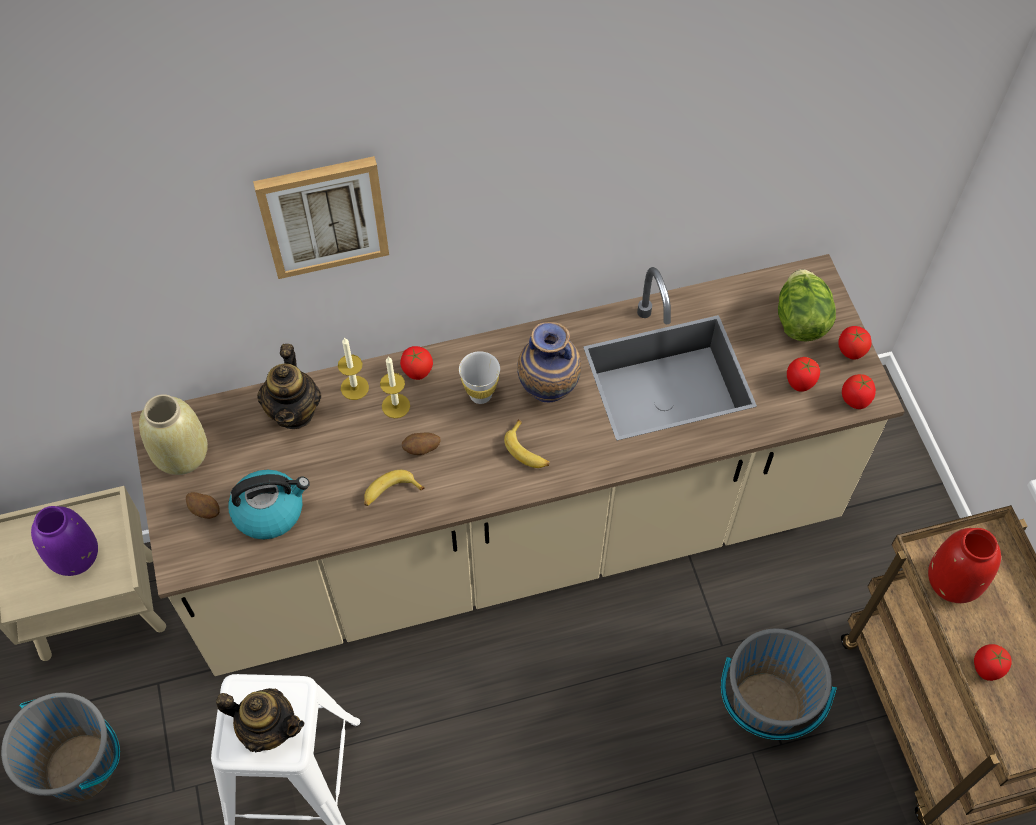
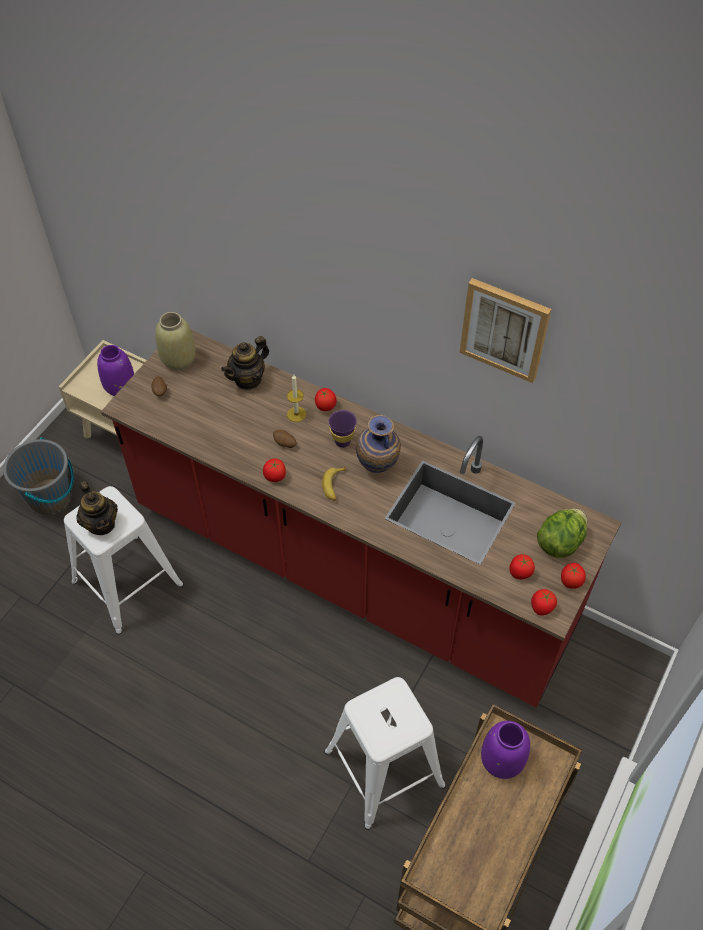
camera: 45 degrees right, 5 degrees down
beige counter [131,254,905,676] -> red counter [101,330,622,708]
kettle [228,470,310,540] -> none
picture [253,156,389,279] -> picture moved to [460,278,551,383]
candle [338,337,369,400] -> none
banana [364,470,425,506] -> none
white cup [459,351,500,404] -> purple cup [328,410,357,448]
grey bucket [721,628,837,740] -> white stool [325,677,446,830]
red vase [928,528,1001,603] -> purple vase [481,721,530,779]
tomato [974,644,1012,681] -> tomato moved to [263,458,286,482]

